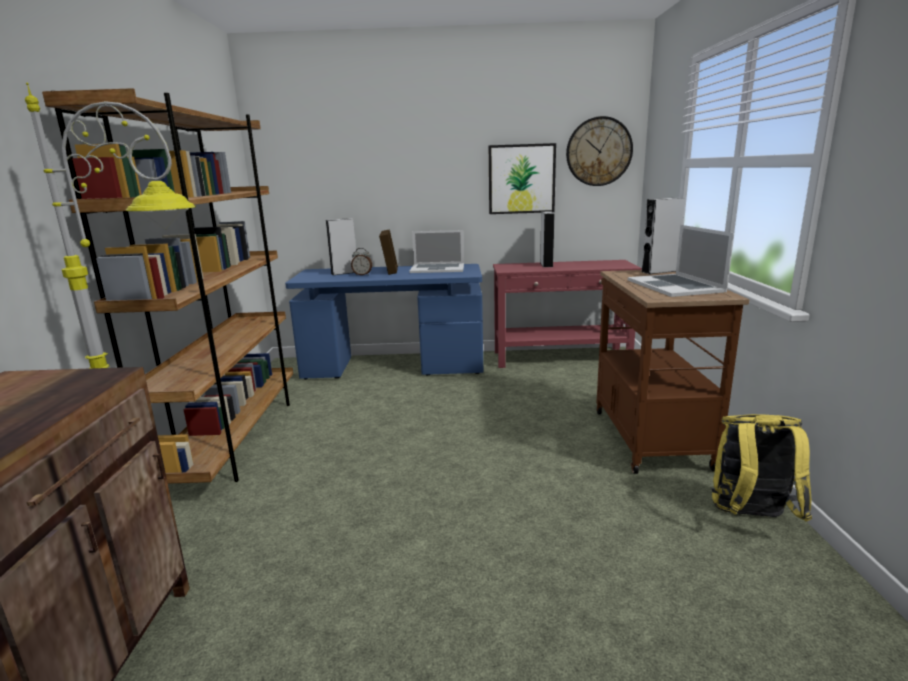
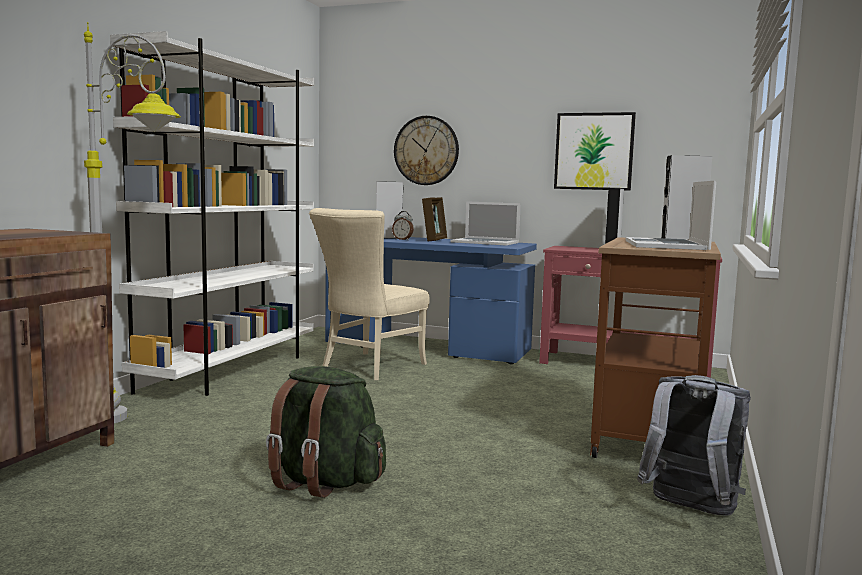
camera: 20 degrees right, 10 degrees down
brown bookcase [42,88,293,484] -> white bookcase [110,31,314,396]
wall clock [566,116,633,186] -> wall clock moved to [394,116,459,185]
yellow backpack [712,414,812,522] -> grey backpack [637,375,751,516]
none -> green backpack [266,366,386,498]
none -> beige chair [309,208,430,380]

